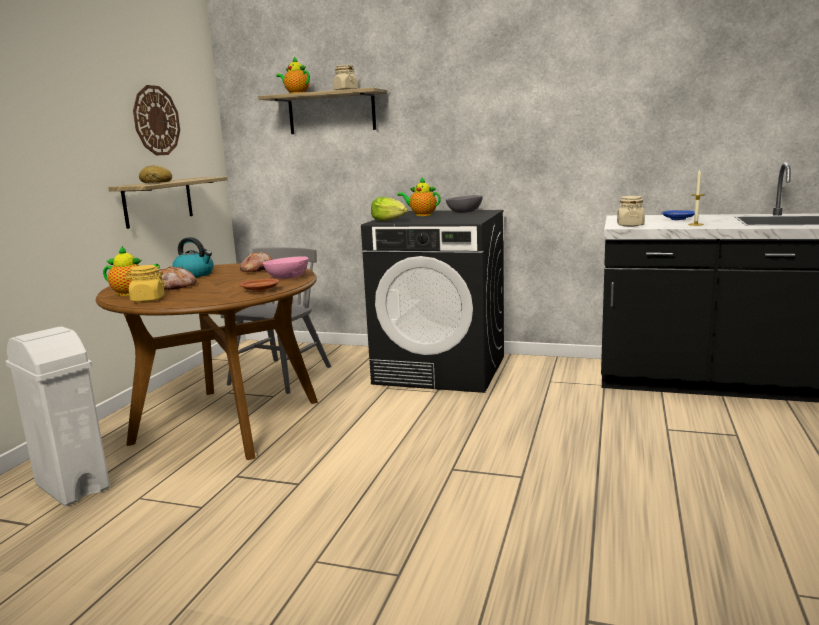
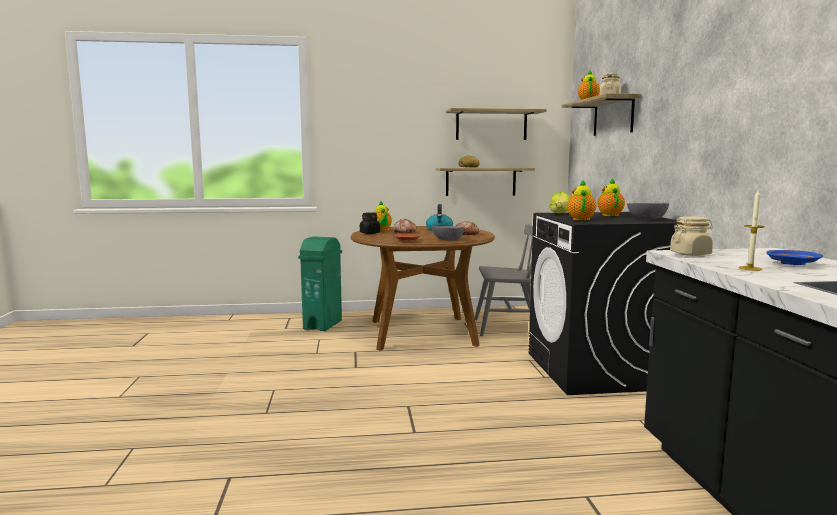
camera: 65 degrees right, 5 degrees down
white trash can [6,327,110,506] -> green trash can [298,237,342,331]
yellow jar [124,265,166,302] -> black jar [360,212,380,234]
wall clock [133,85,180,156] -> shelf [446,108,547,140]
pink bowl [263,256,309,279] -> grey bowl [432,226,465,241]
none -> teapot [567,180,596,221]

